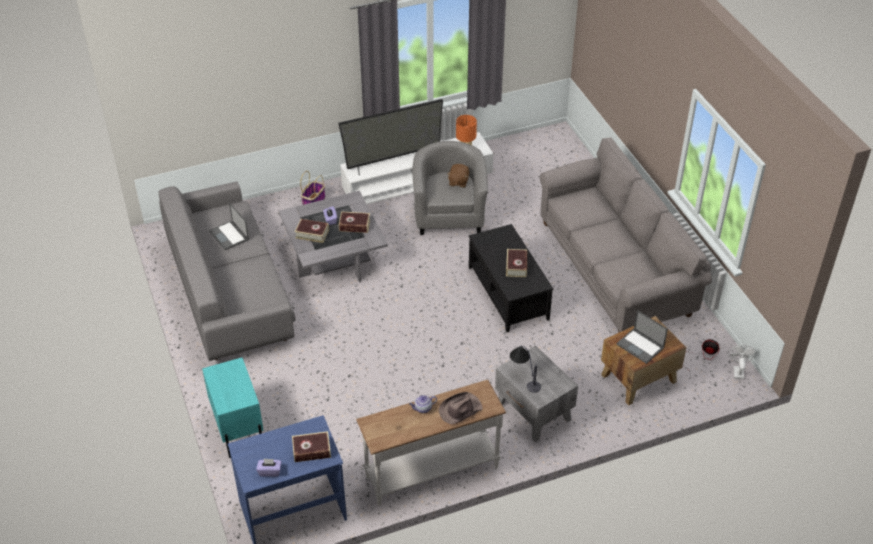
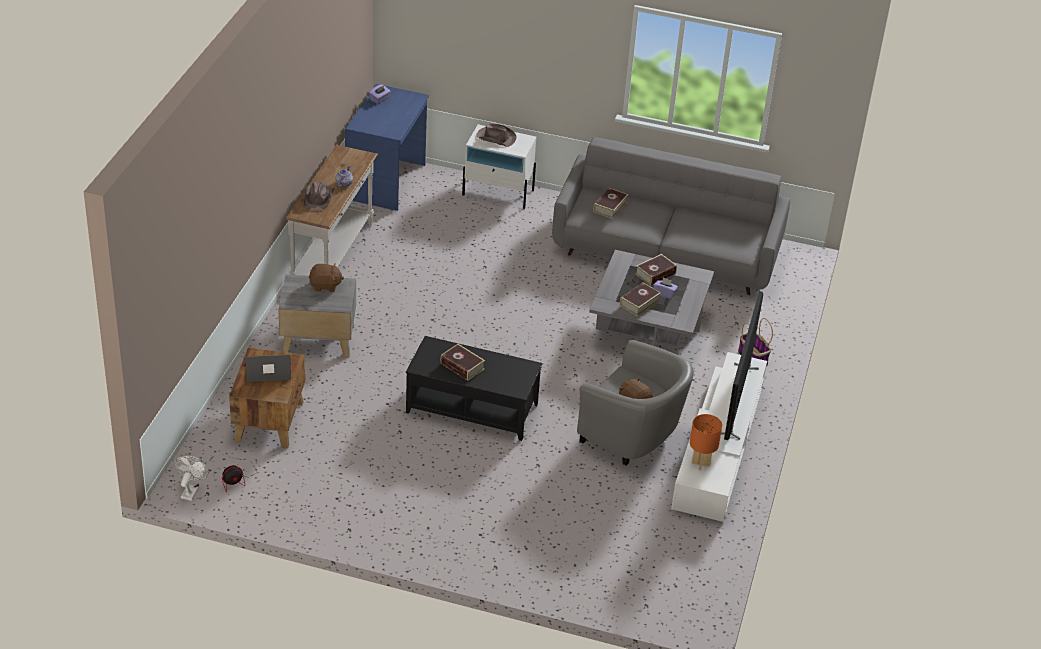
camera: 125 degrees right, 5 degrees down
turquoise nightstand [202,357,264,458] -> white nightstand [462,124,536,209]
laptop [209,203,249,250] -> none
book [292,431,331,462] -> book moved to [593,188,628,219]
table lamp [510,346,541,393] -> brown plush toy [309,263,344,292]
grey sofa [540,137,712,332] -> none
white fan [727,344,757,379] -> white fan turned 120 degrees counterclockwise [175,456,208,501]
none -> brown hat [476,123,517,147]

